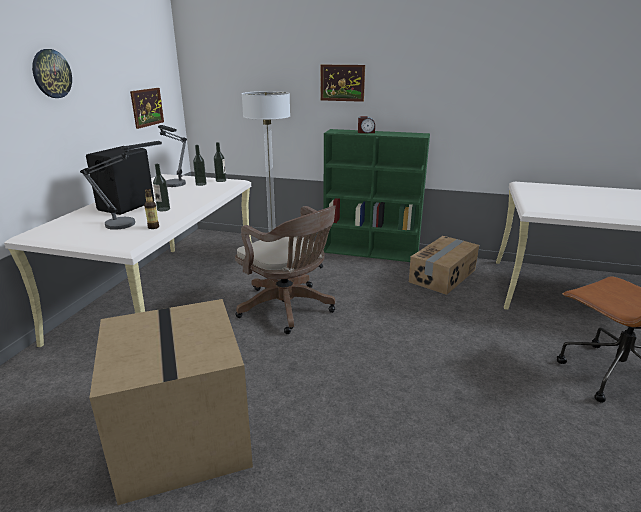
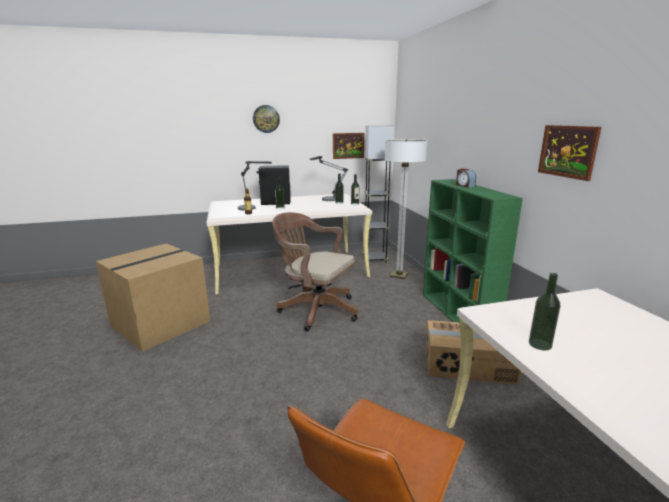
camera: 60 degrees right, 5 degrees down
brown office chair [235,206,336,334] -> brown office chair turned 105 degrees clockwise [272,212,358,331]
picture [321,65,365,102] -> picture moved to [538,125,601,181]
none -> grey floor lamp [363,125,394,263]
none -> bottle [529,273,560,351]

